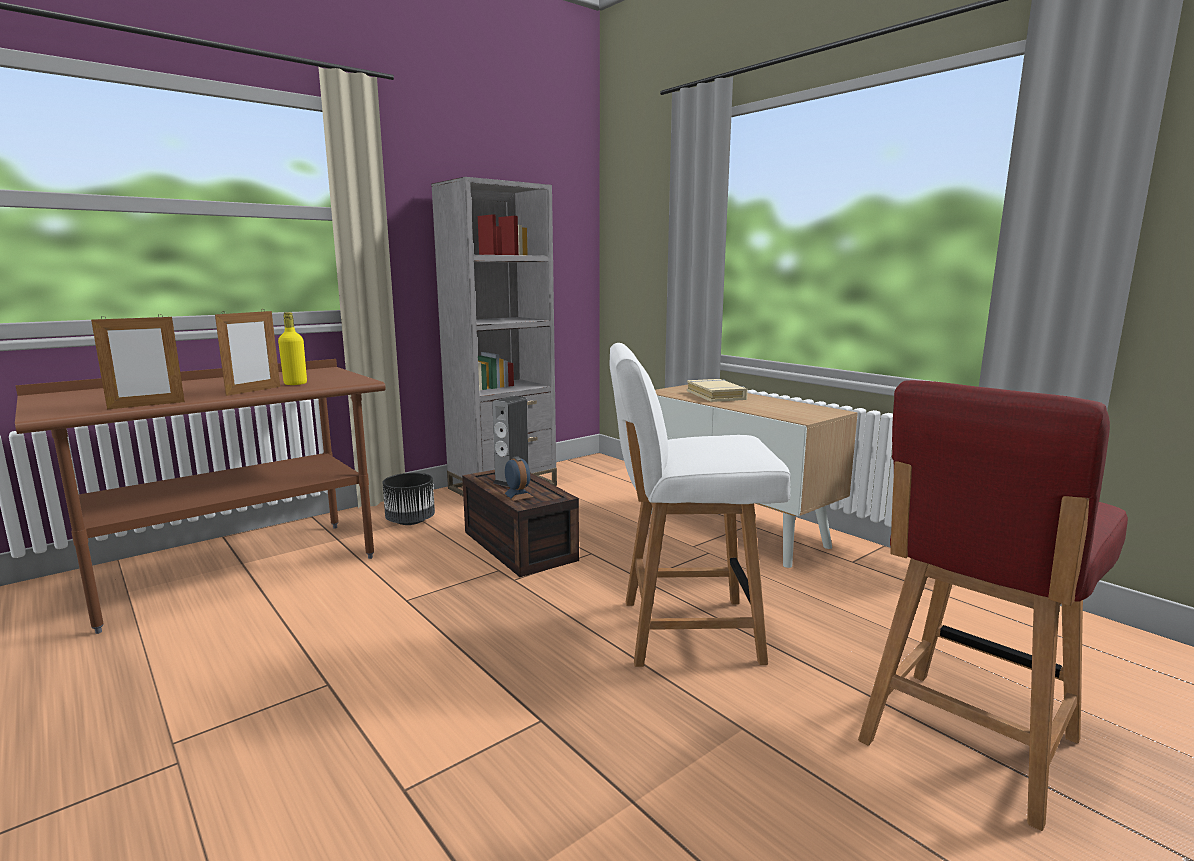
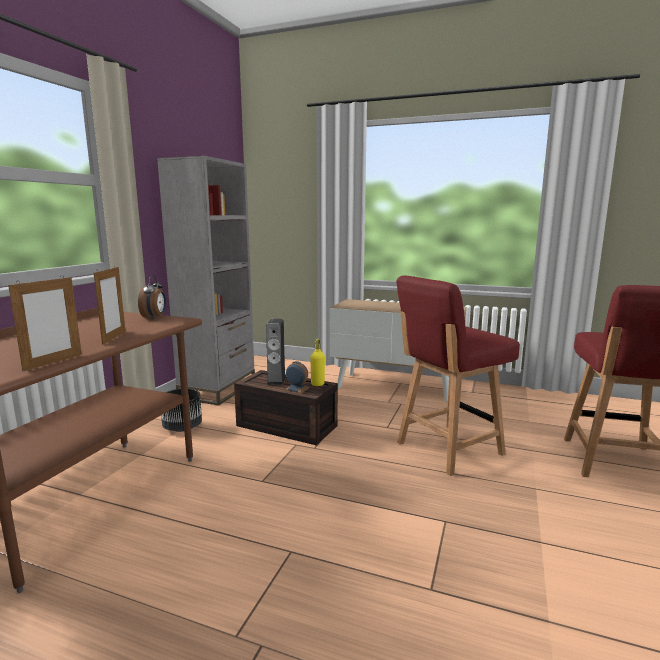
camera: 30 degrees left, 0 degrees up
yellow bottle [278,312,307,385] -> yellow bottle moved to [310,339,325,386]
white chair [609,343,791,667] -> red chair [396,276,520,476]
beige book [687,379,748,402] -> none
none -> alarm clock [138,275,166,320]

